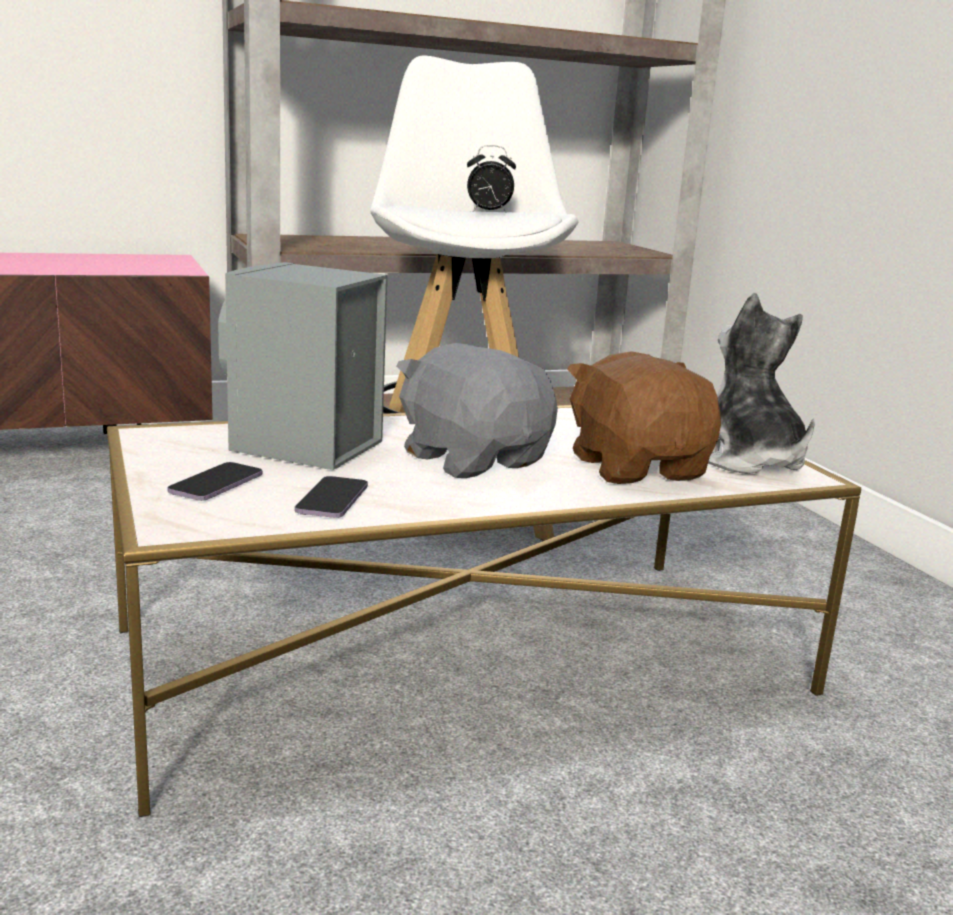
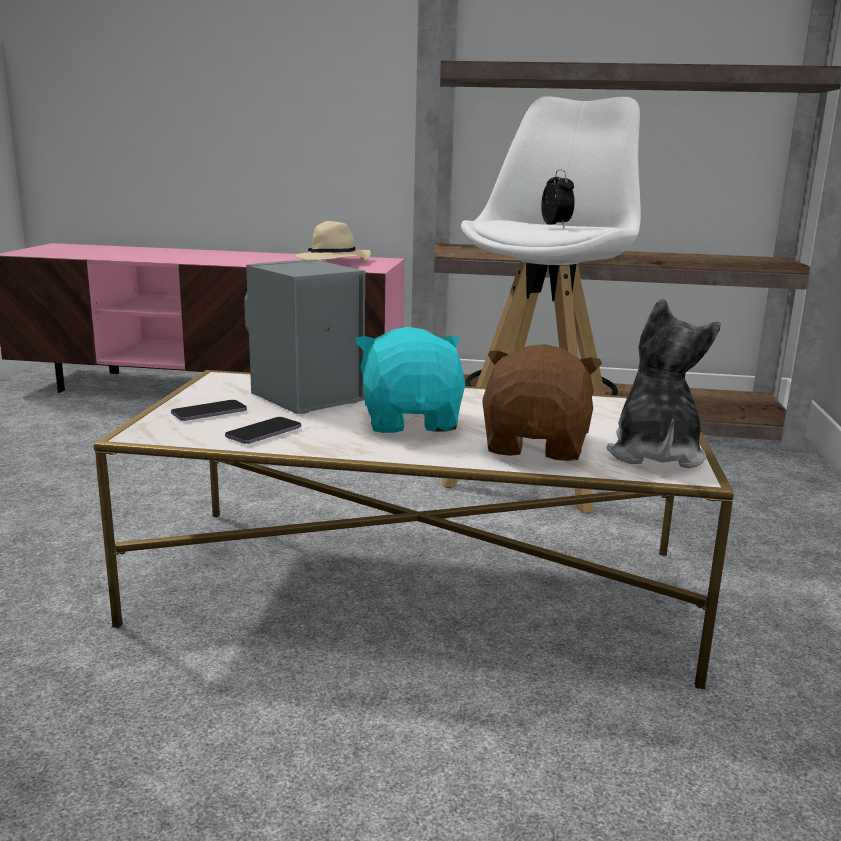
camera: 30 degrees right, 0 degrees up
grey plush toy [396,343,558,478] -> turquoise plush toy [355,327,466,433]
alarm clock [467,145,516,213] -> alarm clock turned 135 degrees counterclockwise [541,169,575,227]
none -> beige hat [295,221,371,260]

